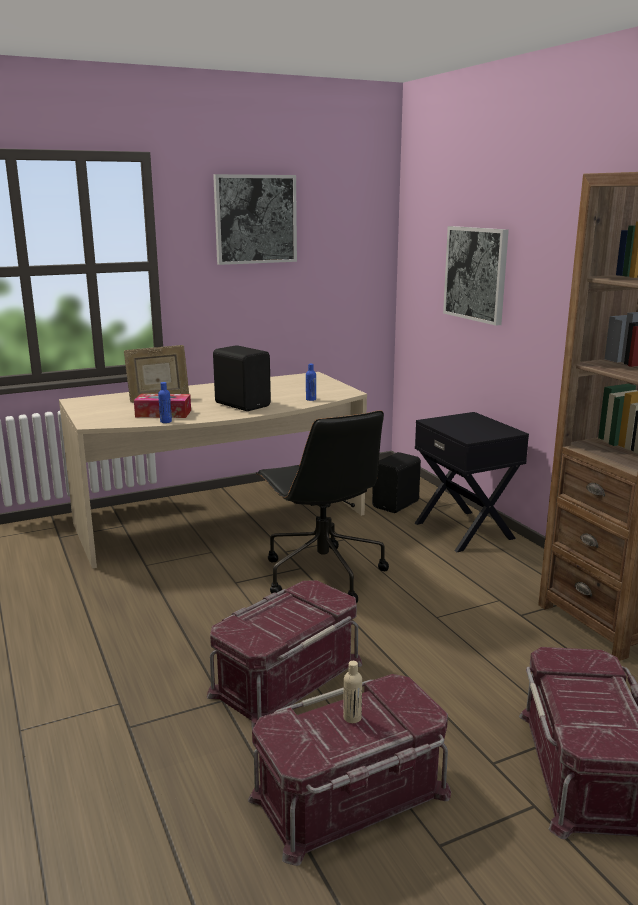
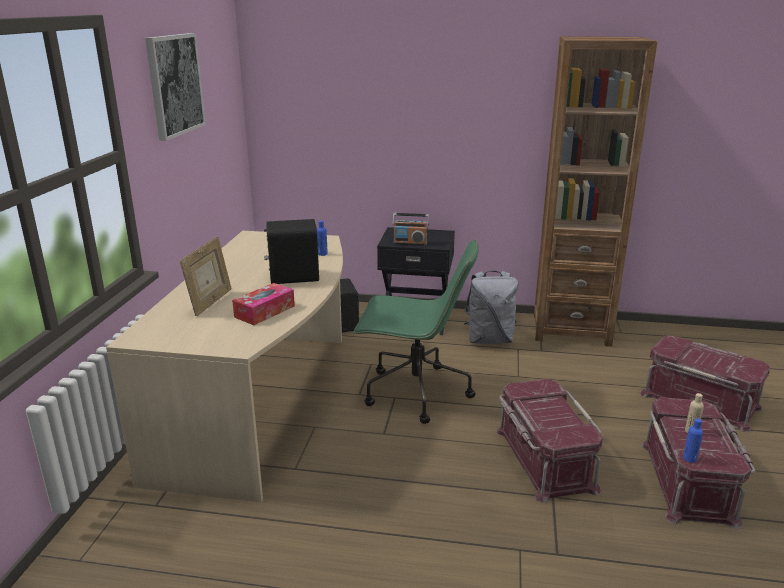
camera: 55 degrees left, 5 degrees up
blue bottle [158,382,172,423] -> blue bottle moved to [683,418,703,463]
black office chair [256,410,389,603] -> green office chair [353,239,479,424]
picture [443,226,509,326] -> none
none -> radio [392,213,429,246]
none -> grey backpack [464,271,518,344]

